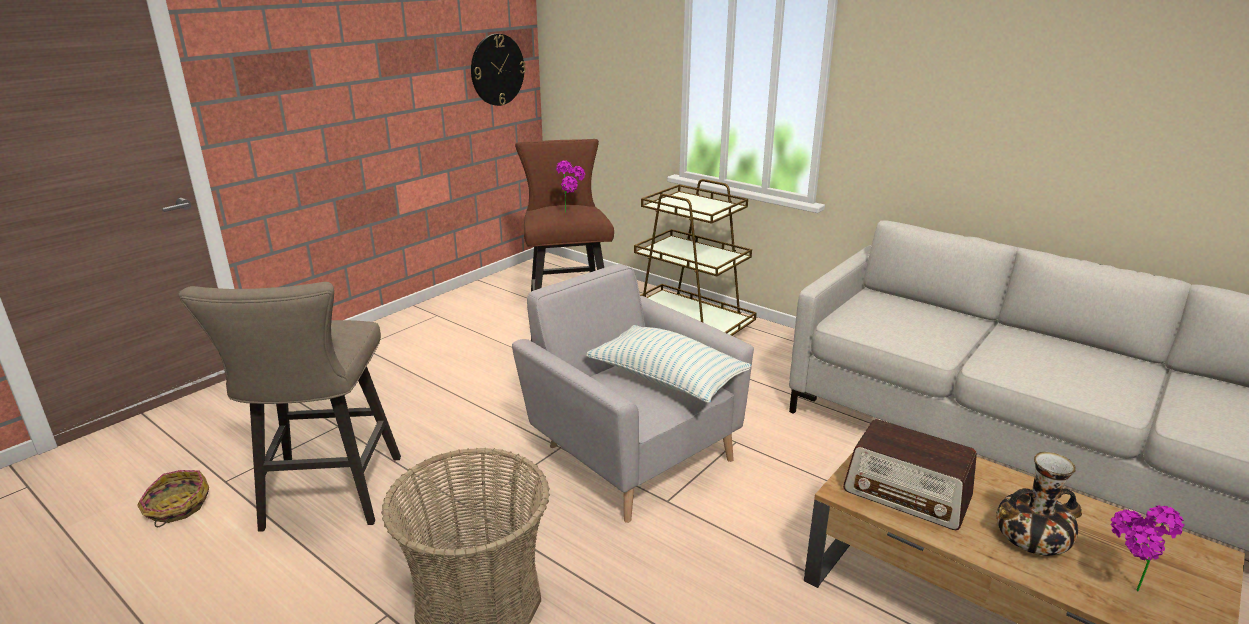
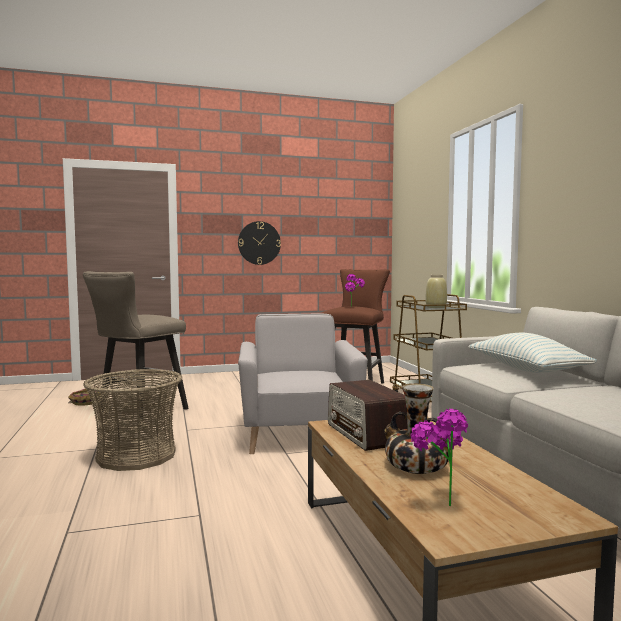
camera: 35 degrees right, 20 degrees down
wall clock [471,34,526,106] -> wall clock moved to [238,221,281,265]
pillow [586,325,752,403] -> pillow moved to [468,333,597,373]
none -> beige vase [426,275,447,308]

